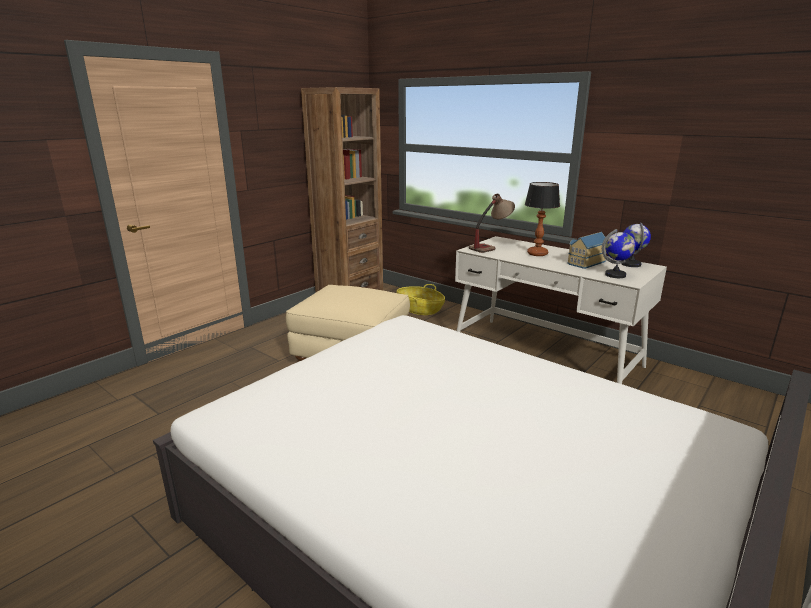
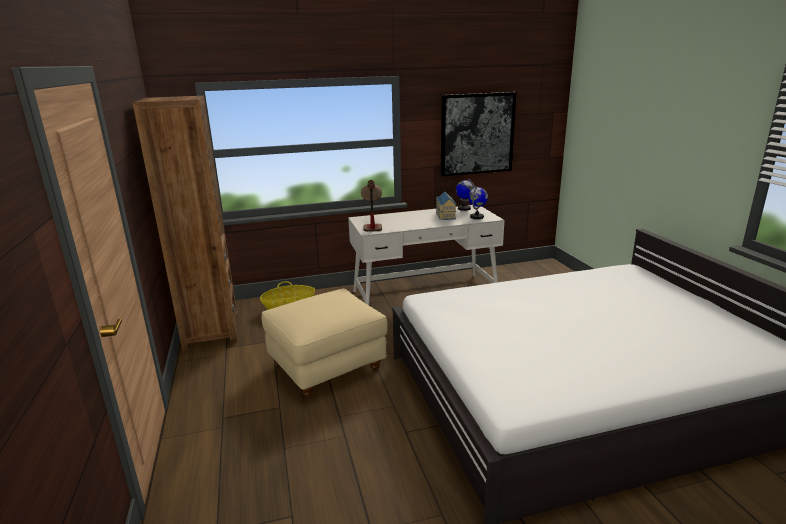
camera: 55 degrees left, 0 degrees up
table lamp [525,182,560,256] -> none
none -> picture [441,92,516,176]

